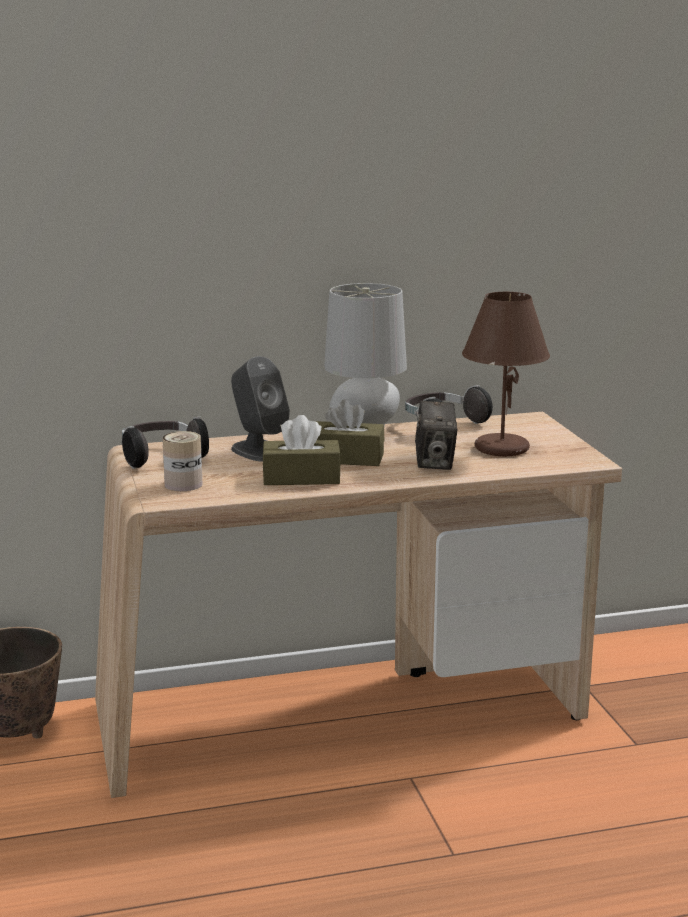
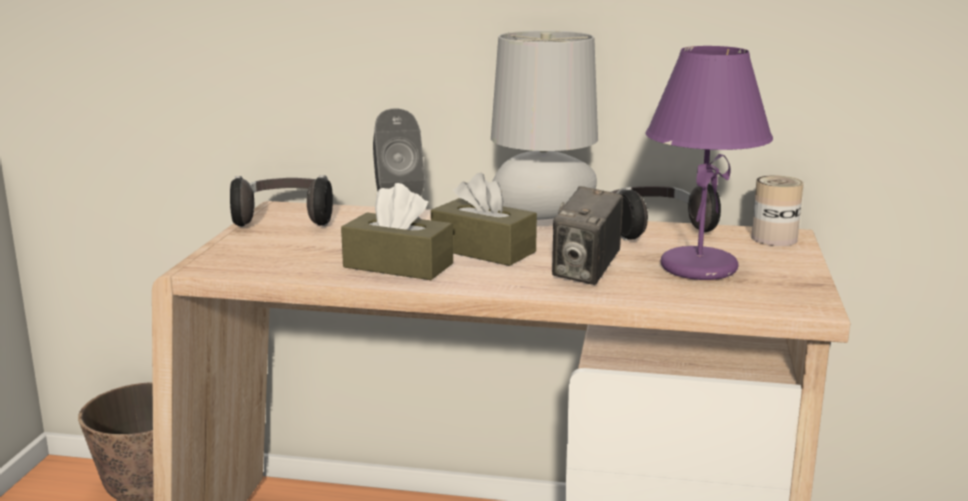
camera: 25 degrees right, 0 degrees up
can [162,431,202,491] -> can moved to [751,175,804,246]
brown table lamp [462,292,550,456] -> purple table lamp [646,46,773,280]

